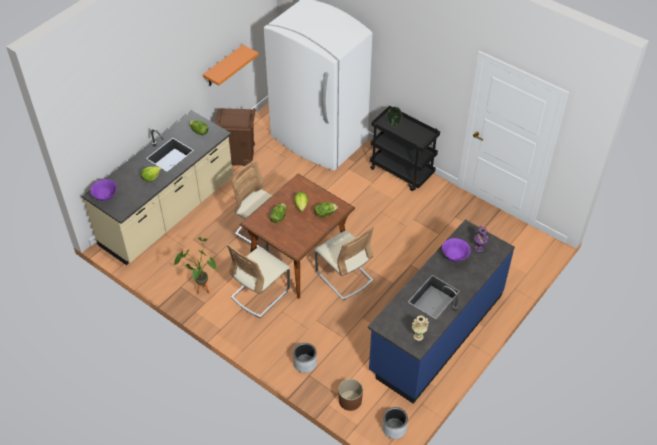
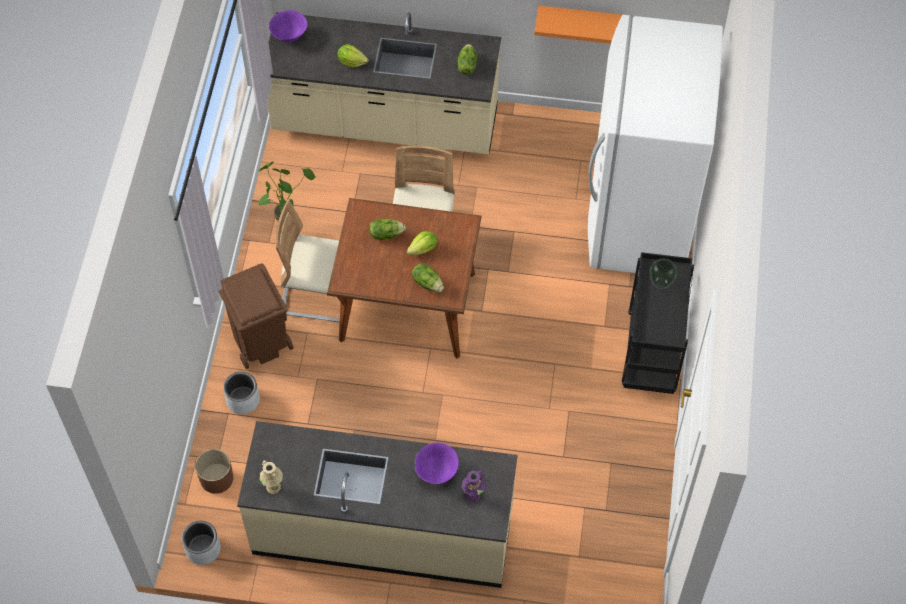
camera: 60 degrees right, 10 degrees up
brown trash can [215,108,256,167] -> brown trash can moved to [218,263,293,369]
beige chair [315,227,374,300] -> none
blue counter [368,220,515,404] -> beige counter [237,421,518,588]

